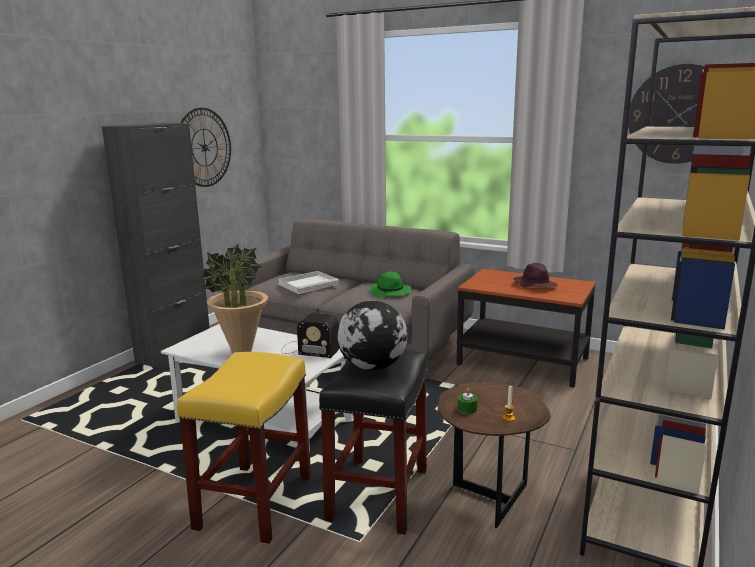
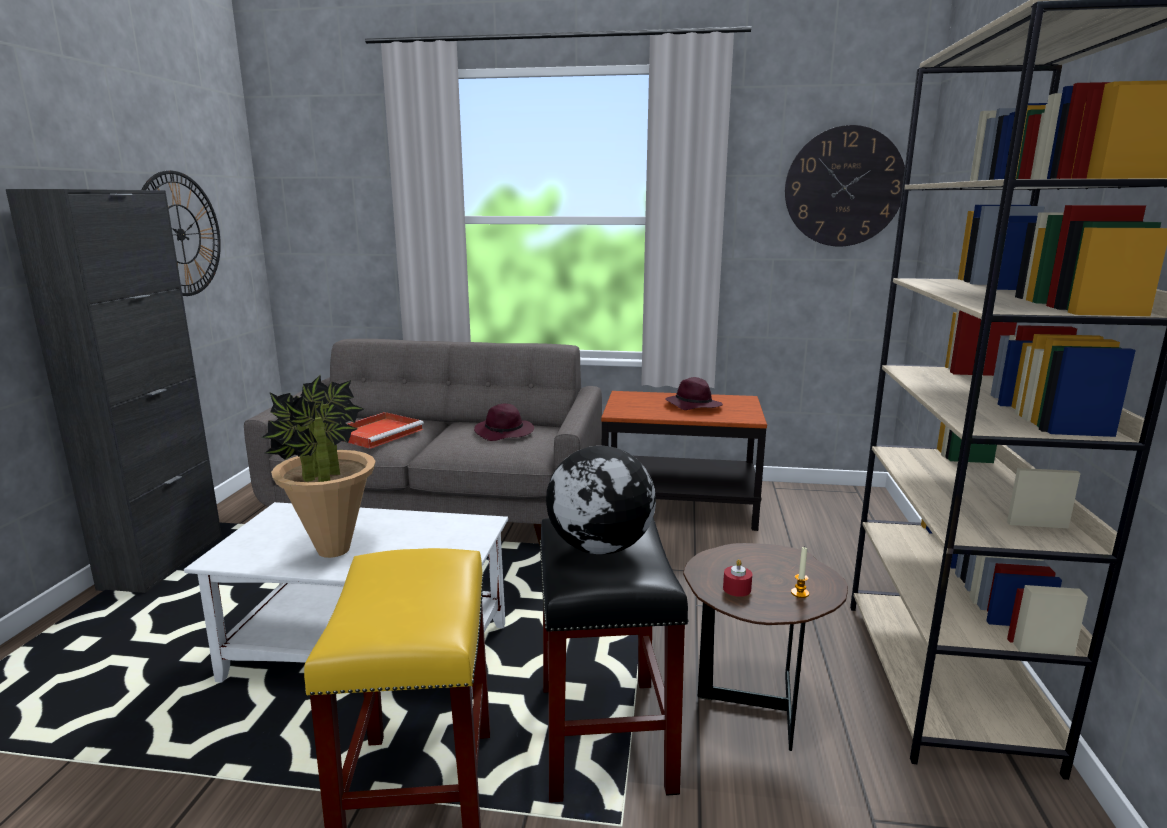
camera: 20 degrees left, 0 degrees up
white tray [278,271,339,294] -> red tray [343,412,424,449]
radio [281,313,340,358] -> none
green hat [370,271,412,297] -> purple hat [474,404,534,441]
green candle [458,388,477,414] -> red candle [723,559,752,597]

